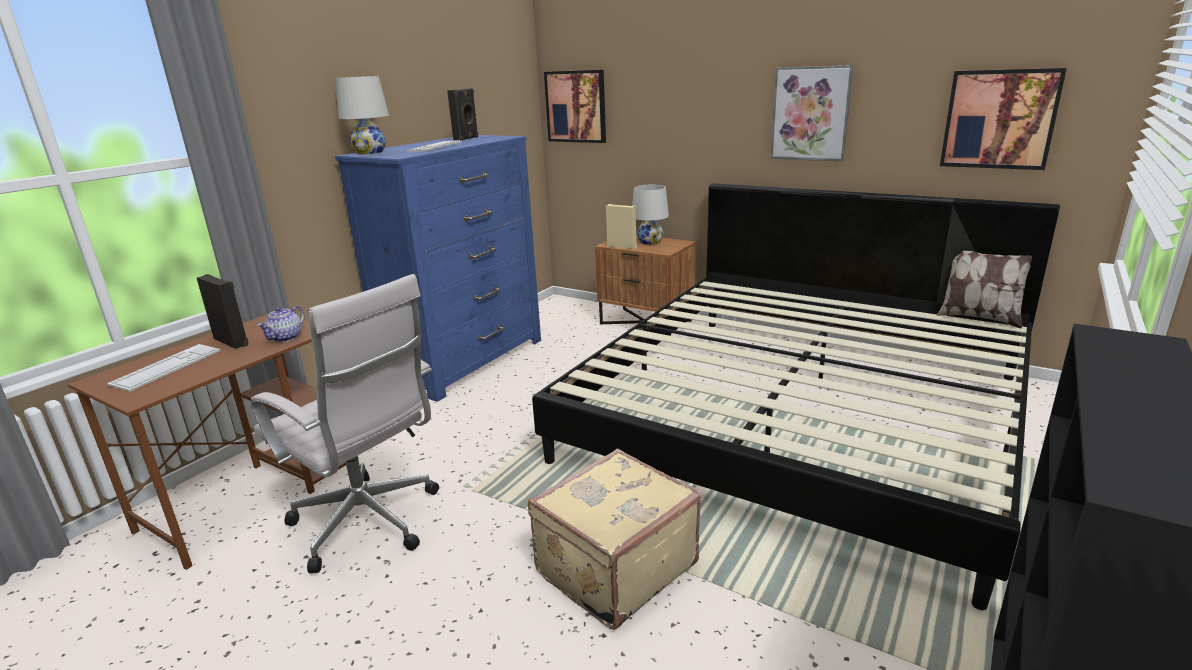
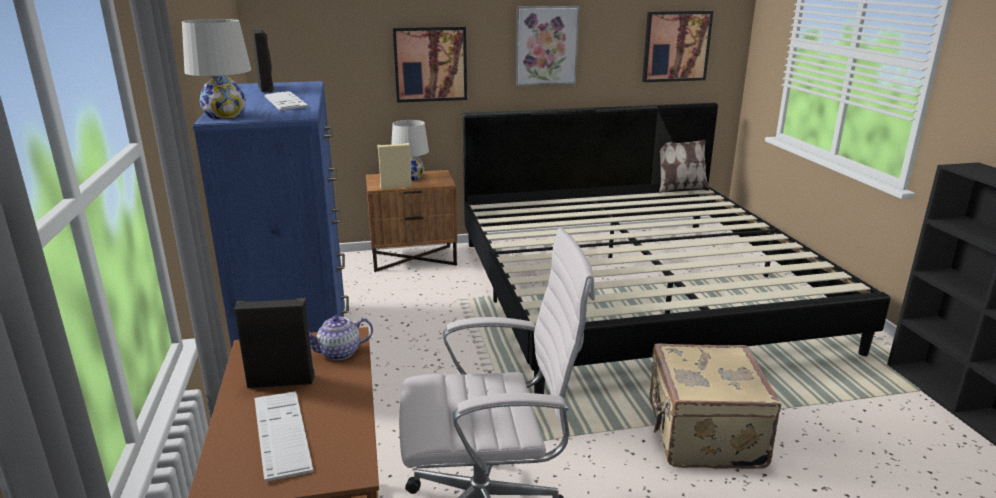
camera: 45 degrees left, 0 degrees up
teapot [257,306,305,342] -> teapot turned 90 degrees clockwise [309,316,373,360]
picture [544,70,606,143] -> picture moved to [393,27,467,103]

